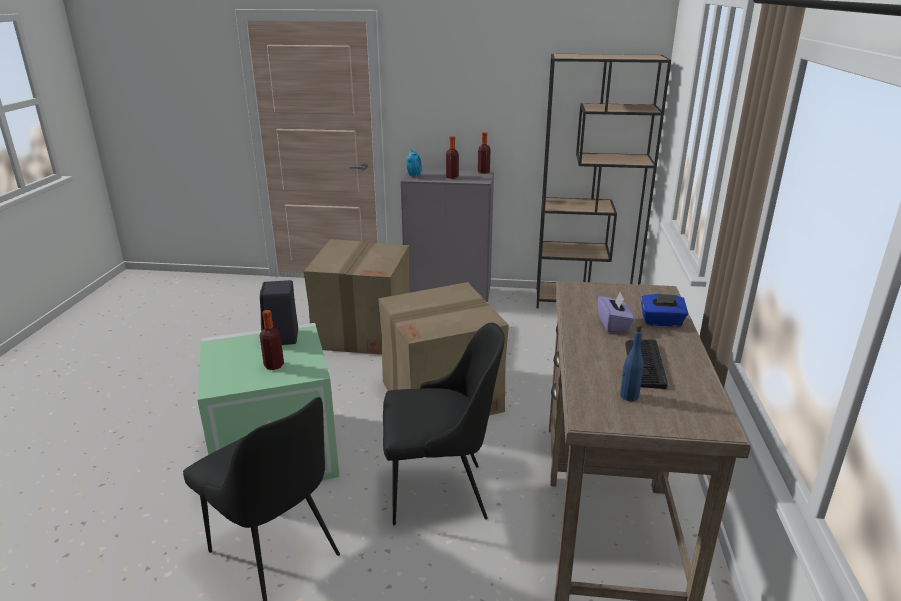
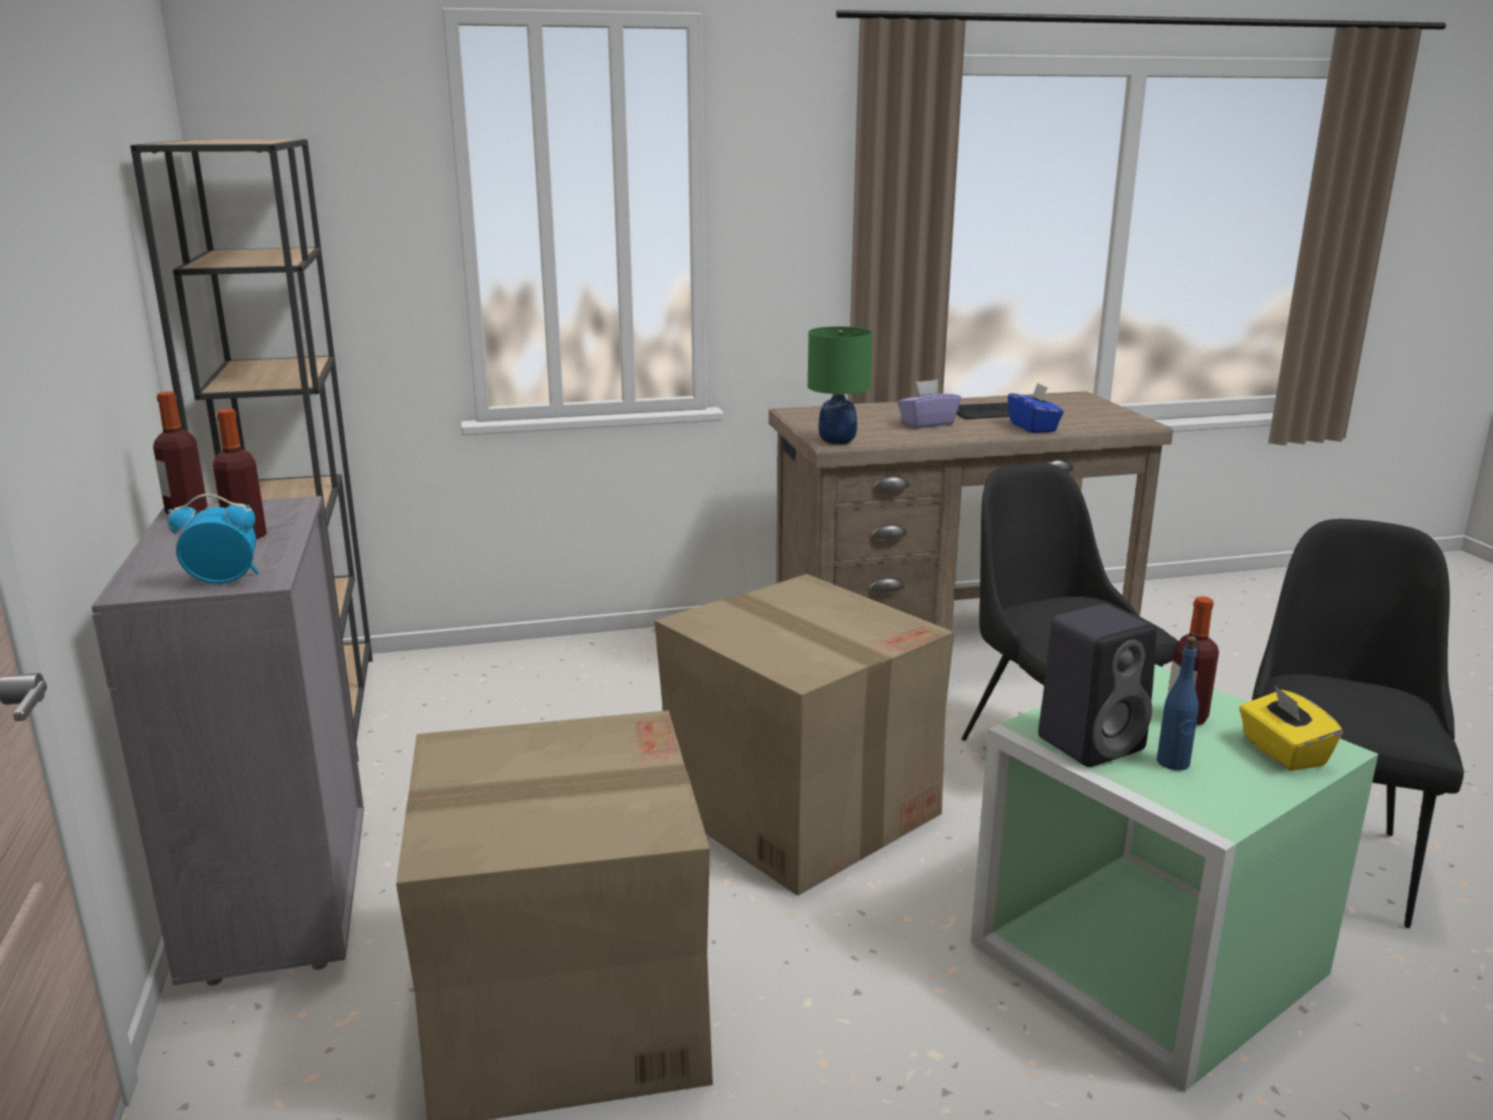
camera: 110 degrees left, 5 degrees down
blue bottle [620,324,644,401] -> blue bottle moved to [1157,636,1199,770]
blue tissue box [641,294,688,327] -> blue tissue box moved to [1008,383,1064,433]
none -> green table lamp [808,326,872,444]
none -> yellow tissue box [1239,685,1343,771]

